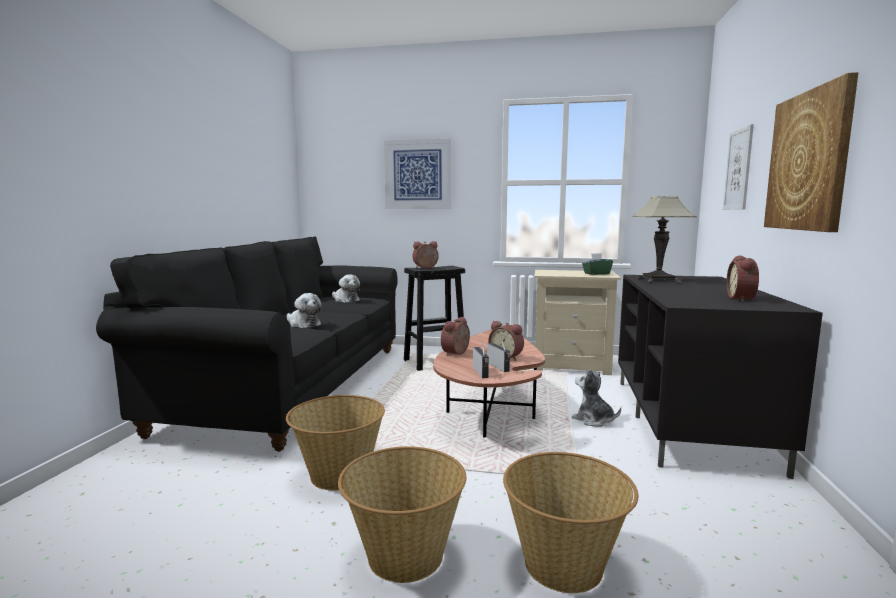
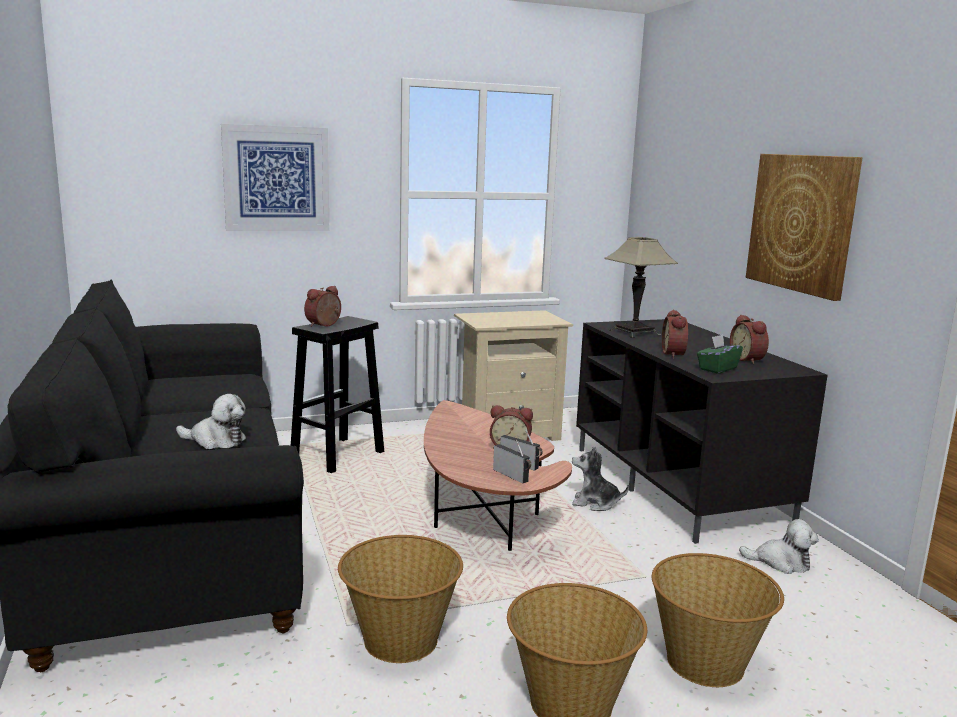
camera: 30 degrees left, 5 degrees up
plush toy [332,275,360,303] -> plush toy moved to [739,519,819,574]
alarm clock [441,317,470,356] -> alarm clock moved to [662,310,688,358]
green tissue box [582,253,613,275] -> green tissue box moved to [697,335,743,374]
picture [723,124,754,209] -> none

